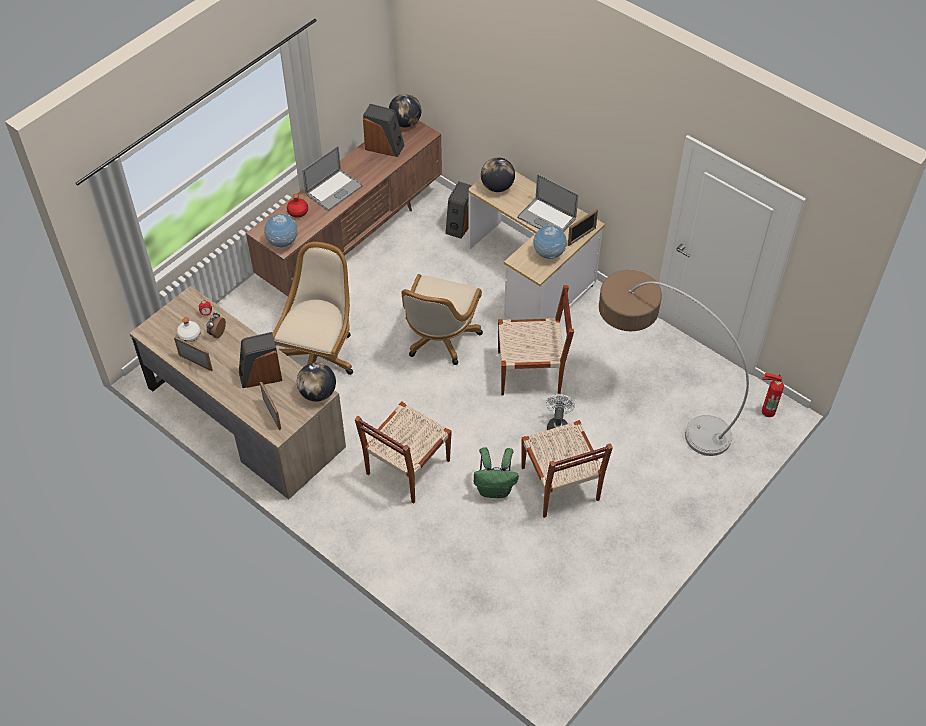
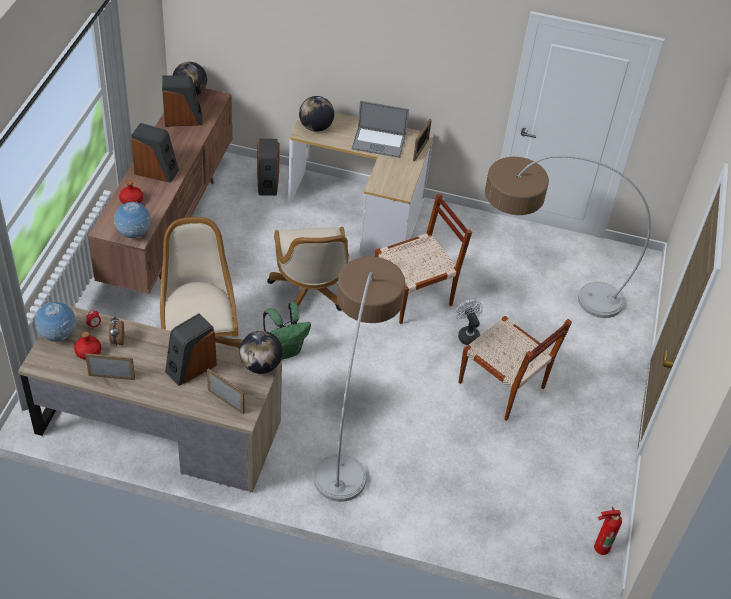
camera: 30 degrees left, 5 degrees down
white bottle [177,318,201,342] -> red bottle [74,331,101,360]
laptop [302,146,363,211] -> speaker [131,123,179,183]
chair [355,401,451,503] -> floor lamp [314,256,405,502]
green backpack [474,448,519,498] -> green backpack moved to [263,302,311,359]
globe [533,225,567,259] -> globe moved to [34,302,76,342]
fire extinguisher [762,373,784,417] -> fire extinguisher moved to [594,506,622,555]

